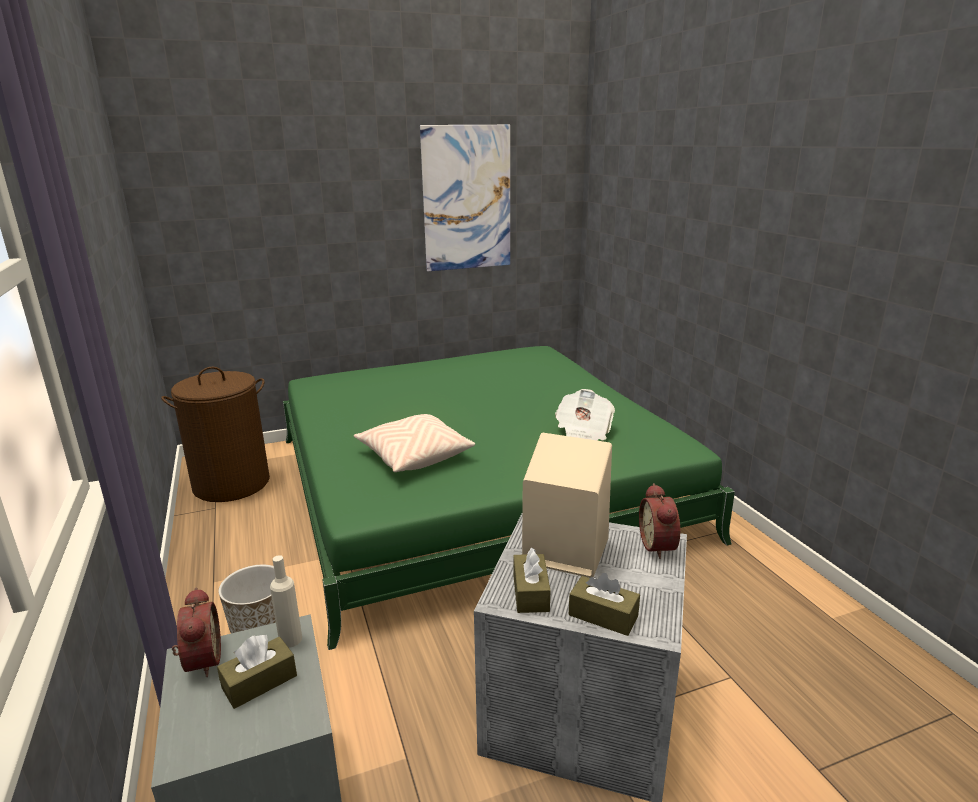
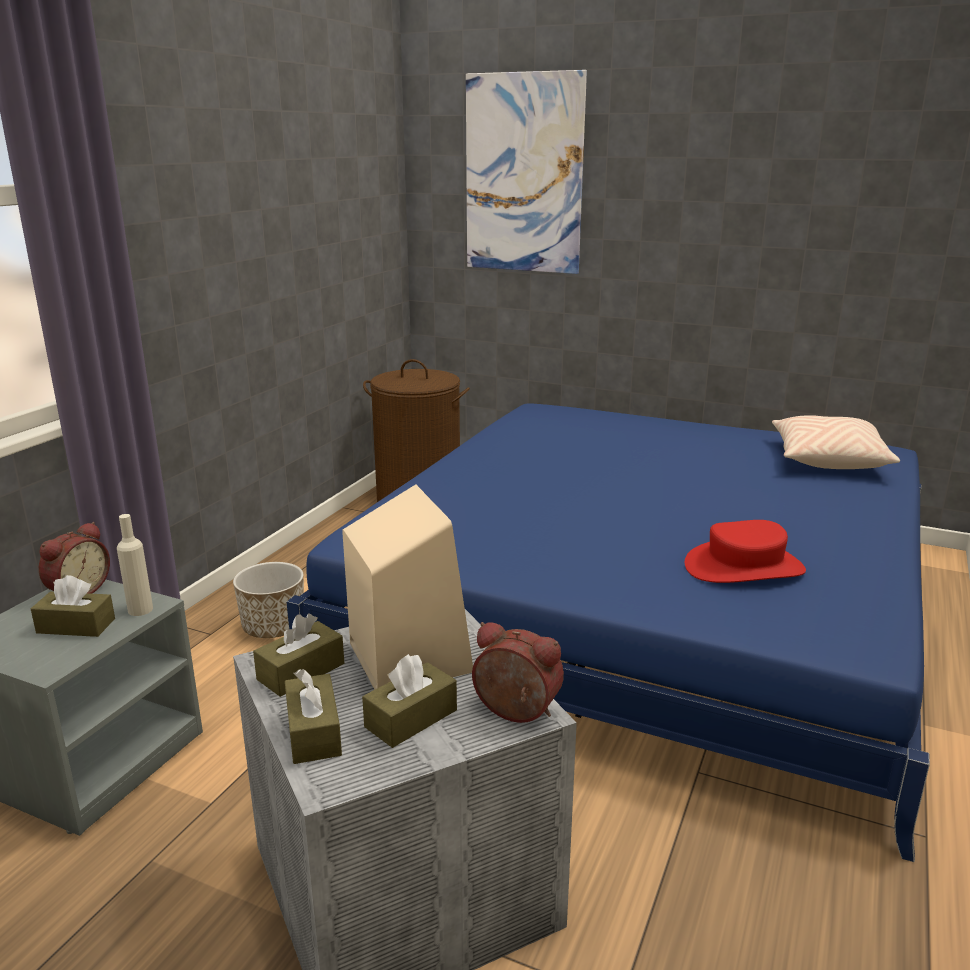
camera: 45 degrees right, 0 degrees up
green bed [283,346,735,650] -> blue bed [286,403,930,862]
beige pillow [354,414,475,472] -> beige pillow moved to [772,415,900,469]
picture [420,125,510,271] -> picture moved to [466,70,587,274]
newspaper [555,389,615,441] -> red hat [685,520,806,583]
alarm clock [639,483,680,559] -> alarm clock turned 75 degrees clockwise [472,622,564,723]
none -> brown tissue box [362,654,457,748]

